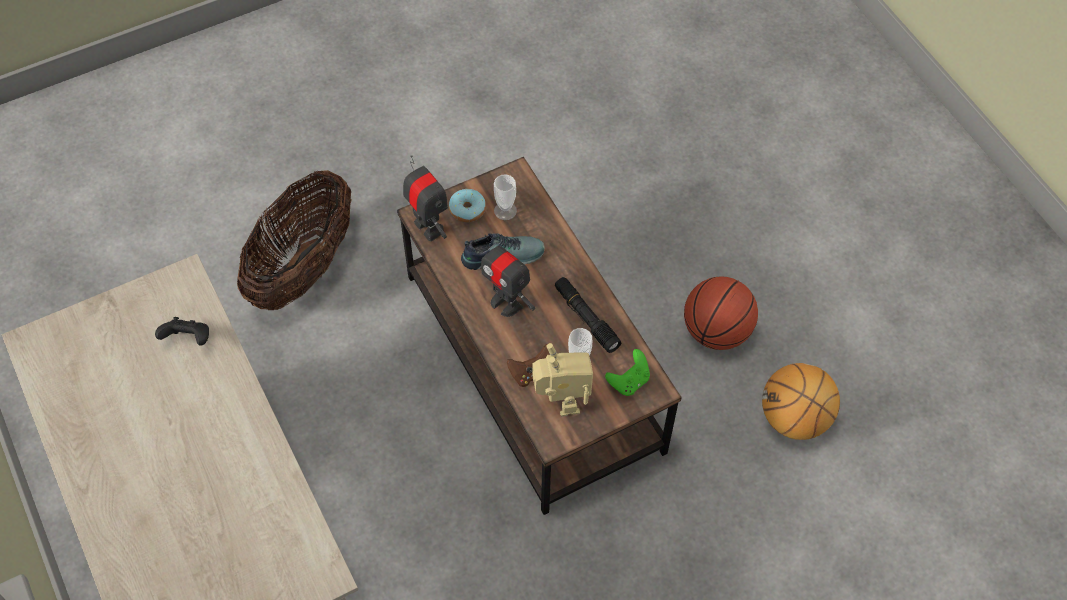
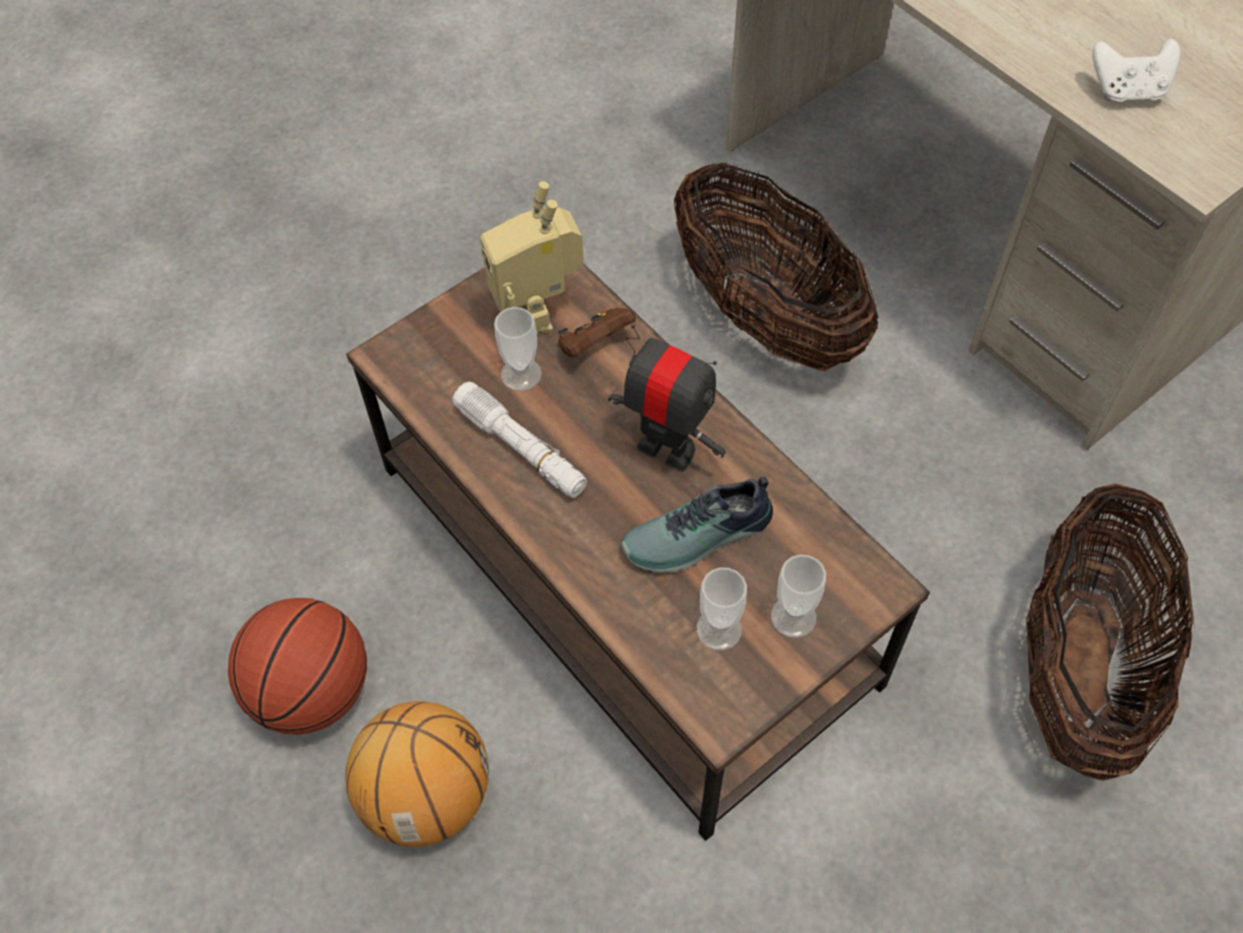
camera: 170 degrees right, 0 degrees up
black game controller [155,317,209,346] -> white game controller [1093,39,1180,102]
toy robot [403,155,448,241] -> none
donut [449,189,486,222] -> cup [771,555,826,638]
black flashlight [555,277,622,353] -> white flashlight [452,381,587,498]
green game controller [605,349,650,396] -> none
basketball [762,363,840,440] -> basketball moved to [345,701,489,847]
none -> basket [674,163,878,371]

